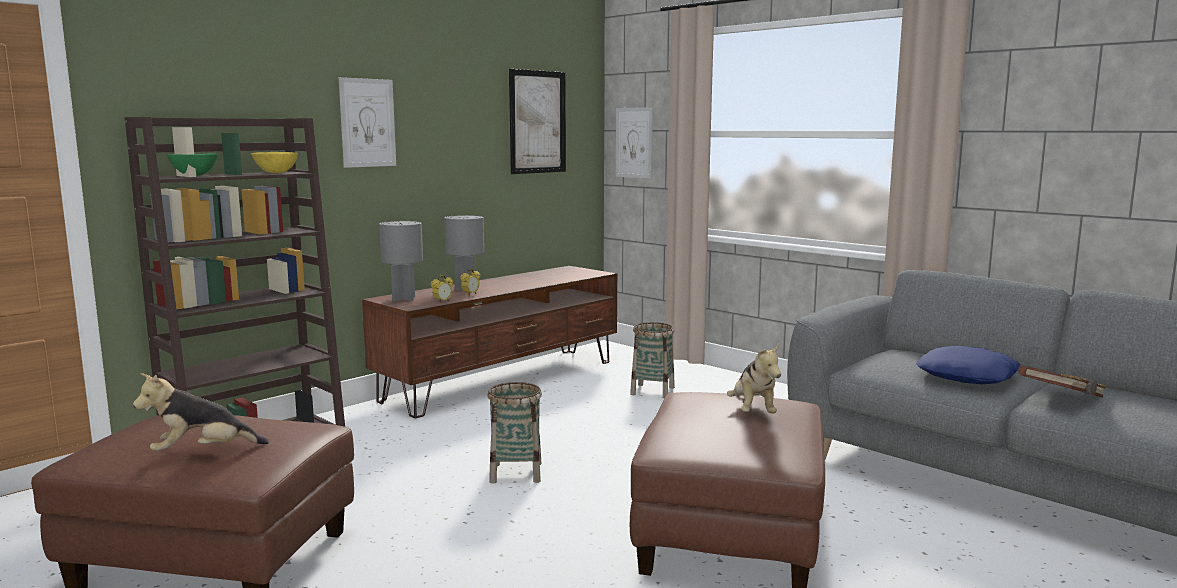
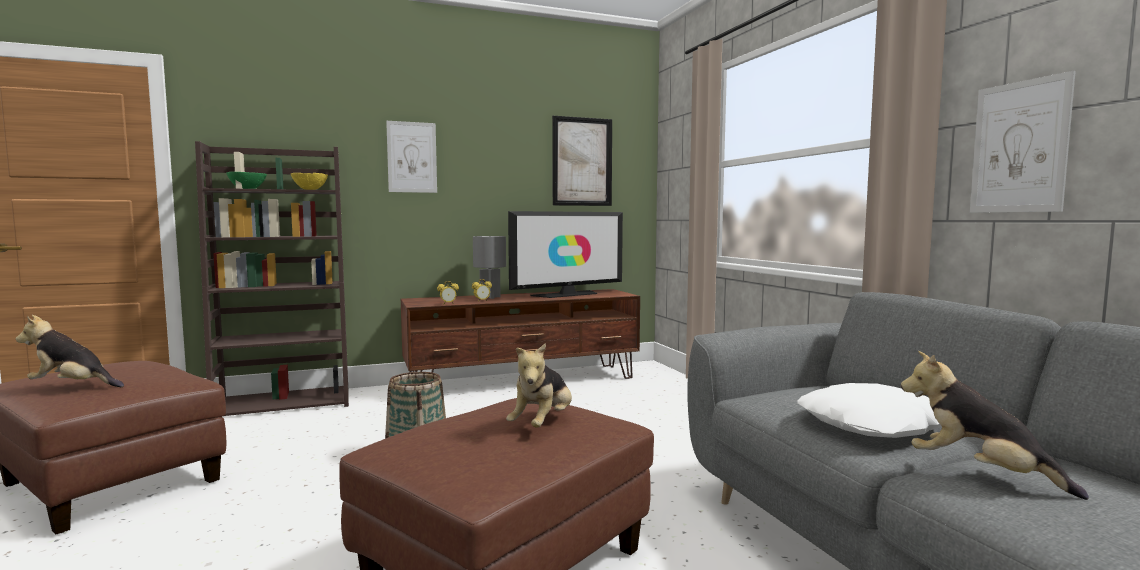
camera: 25 degrees right, 5 degrees down
grey table lamp [379,221,423,301] -> none
picture [616,107,653,179] -> picture moved to [970,71,1076,213]
basket [630,322,675,398] -> none
blue pillow [916,345,1021,384] -> white pillow [797,383,942,438]
brown book [1019,365,1107,398] -> plush toy [901,351,1089,500]
none -> television [508,211,623,298]

